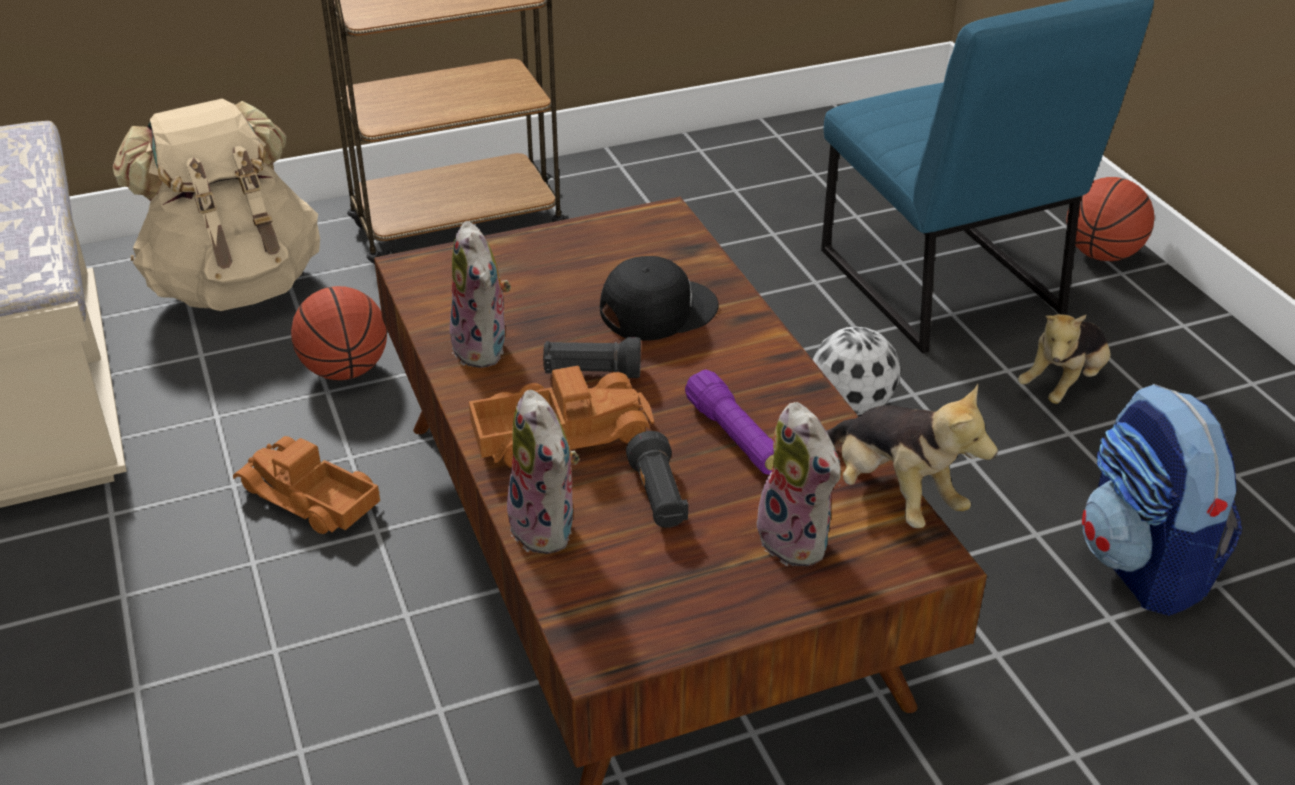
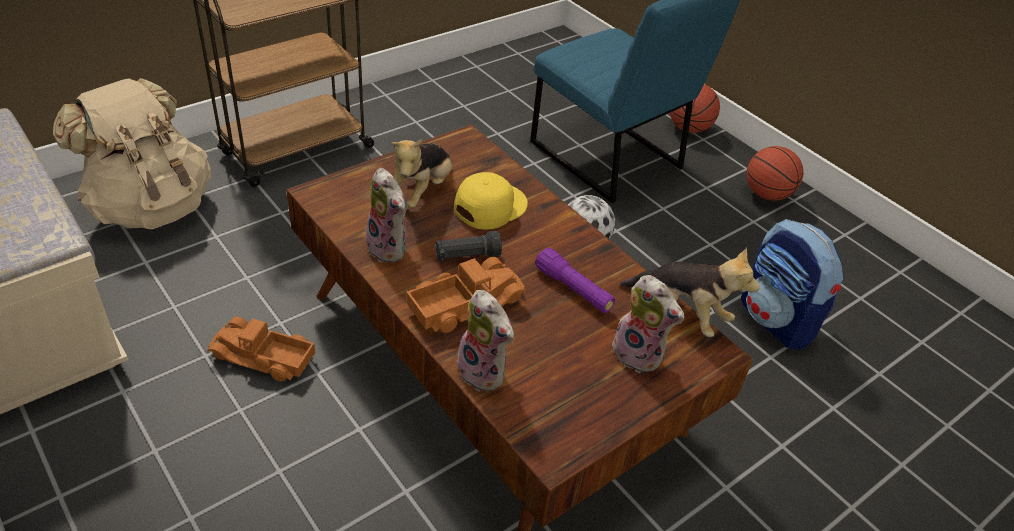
camera: 20 degrees left, 5 degrees up
basketball [291,286,387,380] -> basketball moved to [747,146,804,201]
black cap [600,256,719,341] -> yellow cap [454,172,528,229]
black flashlight [626,431,688,528] -> none
plush toy [1018,314,1110,404] -> plush toy moved to [392,139,452,208]

